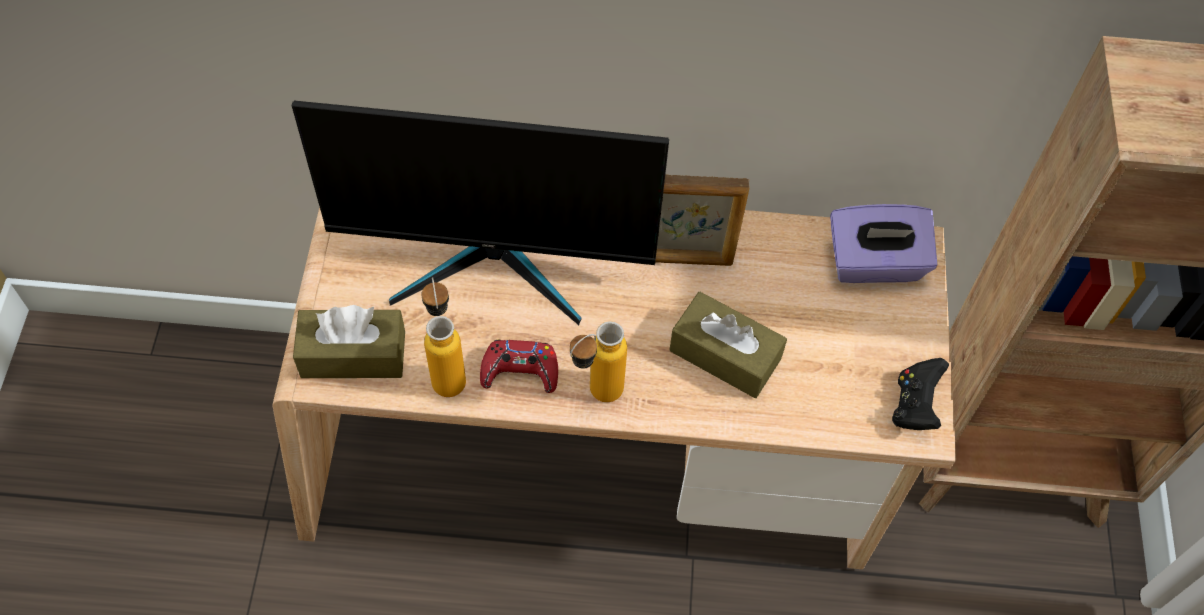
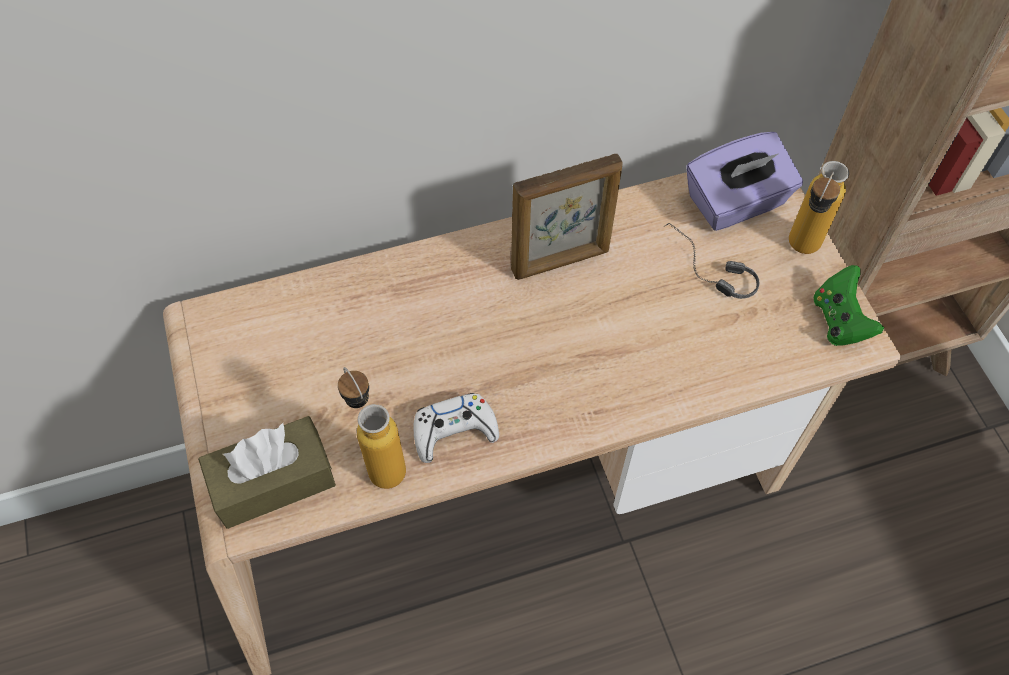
camera: 20 degrees left, 0 degrees up
monitor [292,101,669,325] -> none
red game controller [480,340,558,393] -> white game controller [414,393,499,463]
bottle [570,322,627,402] -> bottle moved to [789,161,849,254]
brown tissue box [669,292,787,398] -> none
black game controller [892,358,949,430] -> green game controller [814,265,884,346]
none -> headphones [664,223,760,299]

